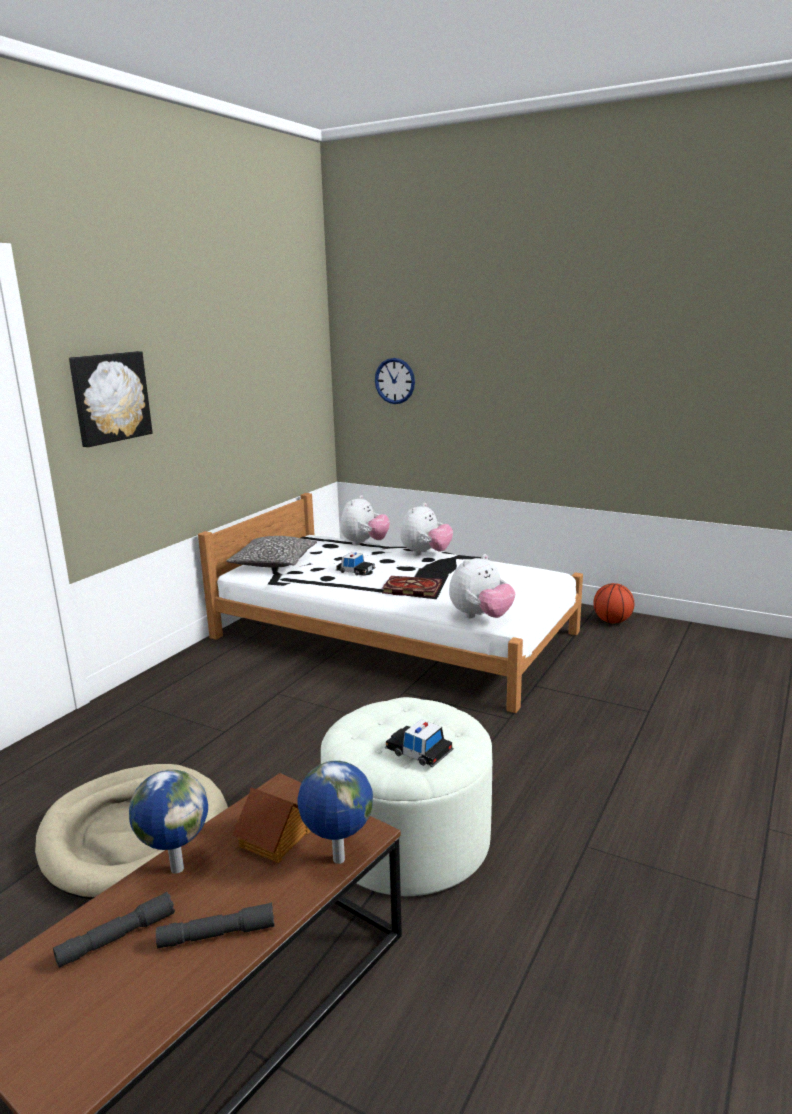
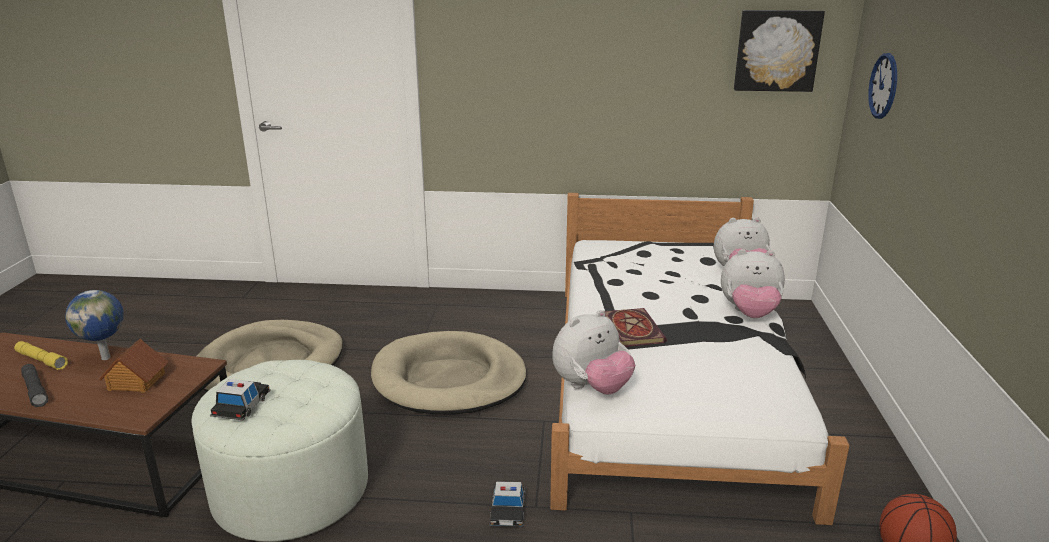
camera: 65 degrees right, 5 degrees up
grey flashlight [53,892,175,968] -> yellow flashlight [14,341,68,370]
picture [69,351,153,447] -> picture moved to [734,10,825,92]
pillow [226,536,317,568] -> none
globe [297,761,373,864] -> none
toy car [336,552,376,575] -> toy car moved to [489,481,526,527]
plush toy [449,554,515,618] -> plush toy turned 60 degrees counterclockwise [552,310,635,395]
none -> beige dog bed [371,331,527,415]

